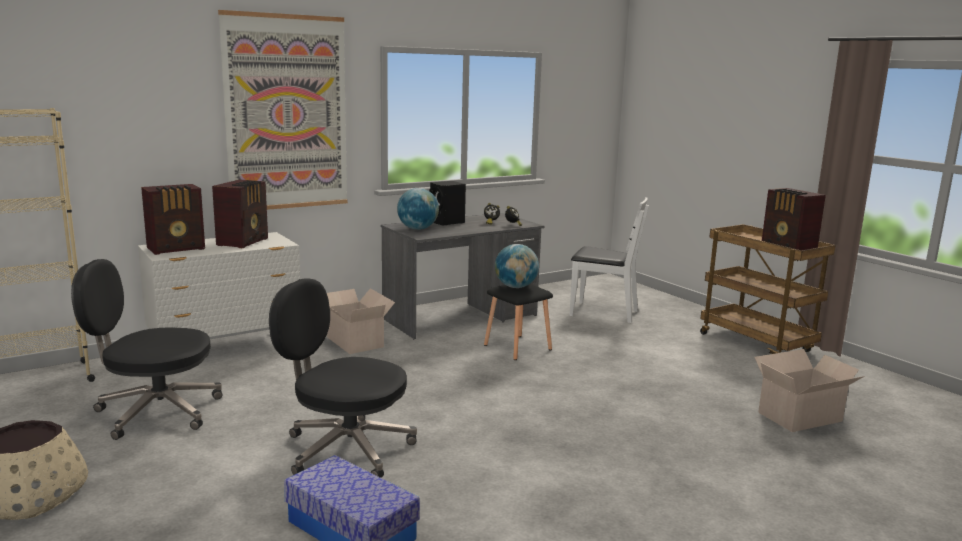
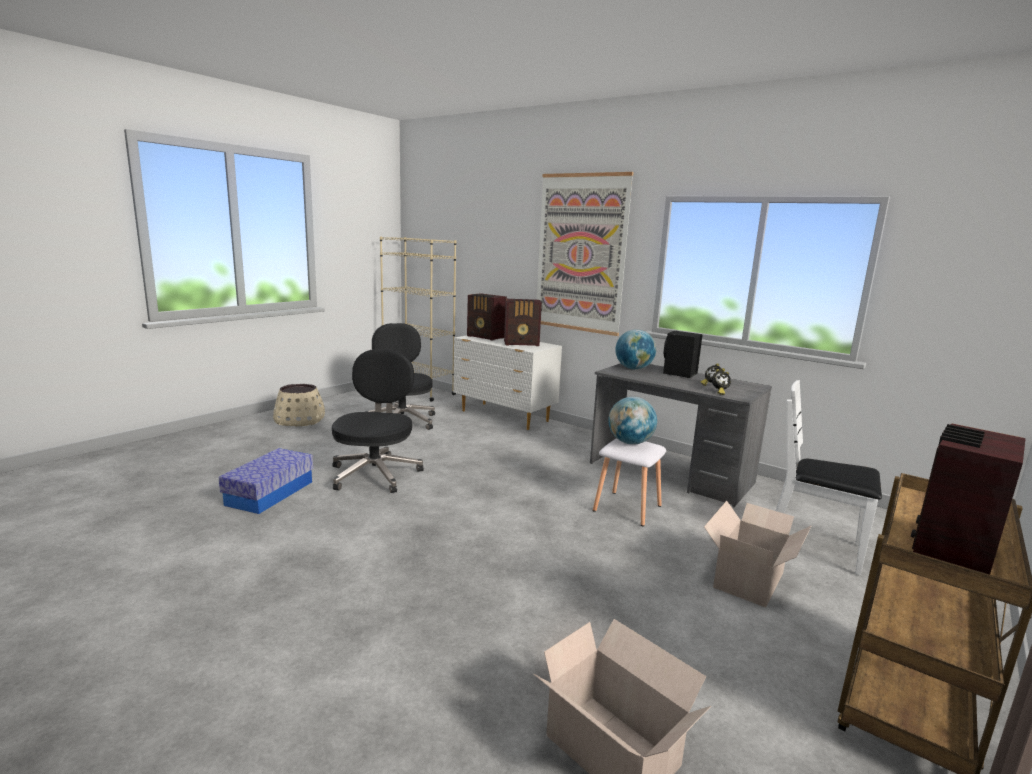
camera: 70 degrees right, 0 degrees up
cardboard box [327,288,395,354] -> cardboard box moved to [704,501,811,608]
black stool [484,284,553,360] -> white stool [593,438,666,526]
white chair [569,197,649,323] -> white chair turned 120 degrees clockwise [776,380,882,576]

